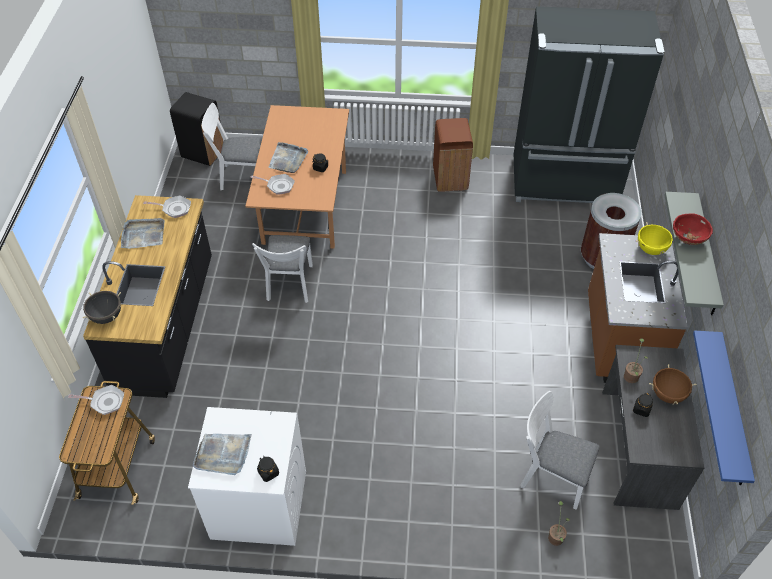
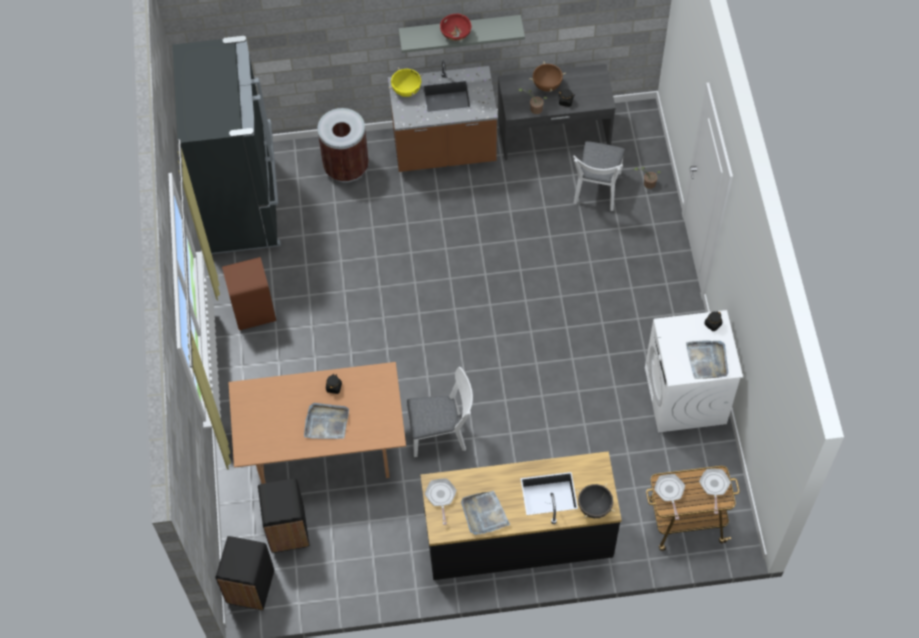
camera: 100 degrees left, 10 degrees up
white chair [202,103,263,190] -> black trash can [258,479,309,553]
frying pan [250,174,295,195] -> frying pan moved to [699,469,731,514]
blue shelf [693,330,755,485] -> none

